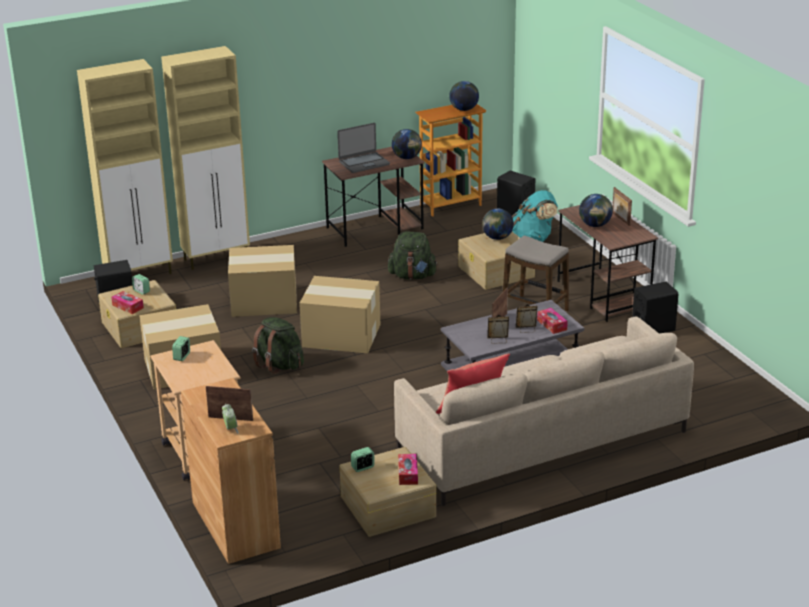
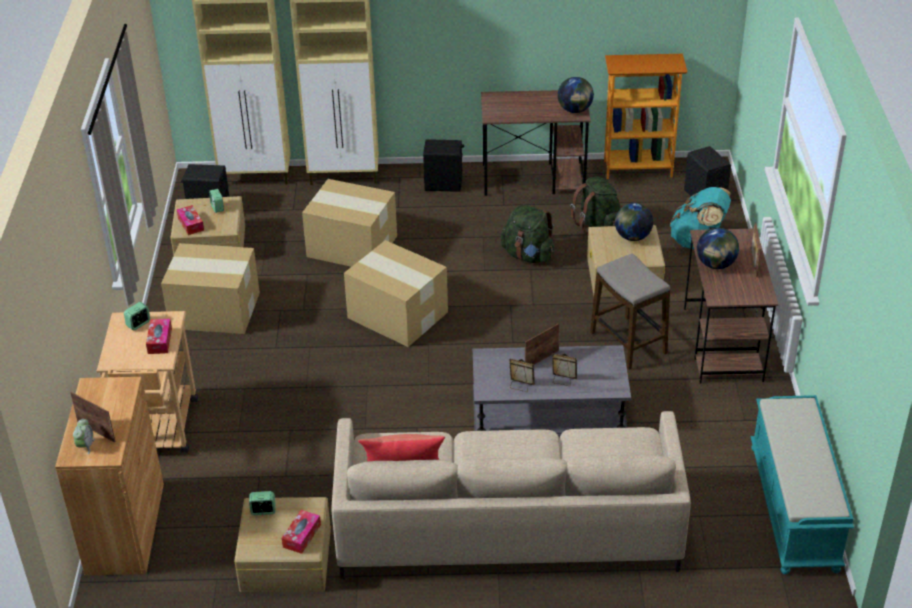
camera: 25 degrees right, 10 degrees up
green backpack [252,317,304,374] -> green backpack moved to [570,177,621,235]
laptop [337,123,390,173] -> none
globe [449,81,479,111] -> none
tissue box [537,308,568,334] -> tissue box moved to [146,319,172,354]
black speaker [632,282,678,334] -> black speaker moved to [423,139,464,192]
none -> turquoise bench [751,395,854,574]

